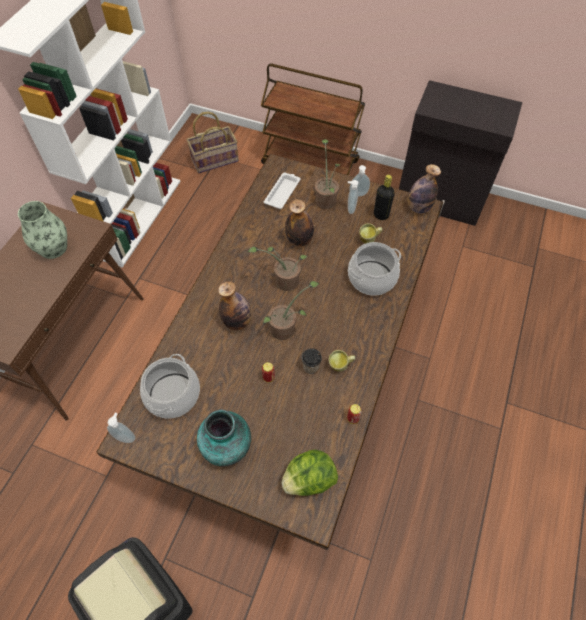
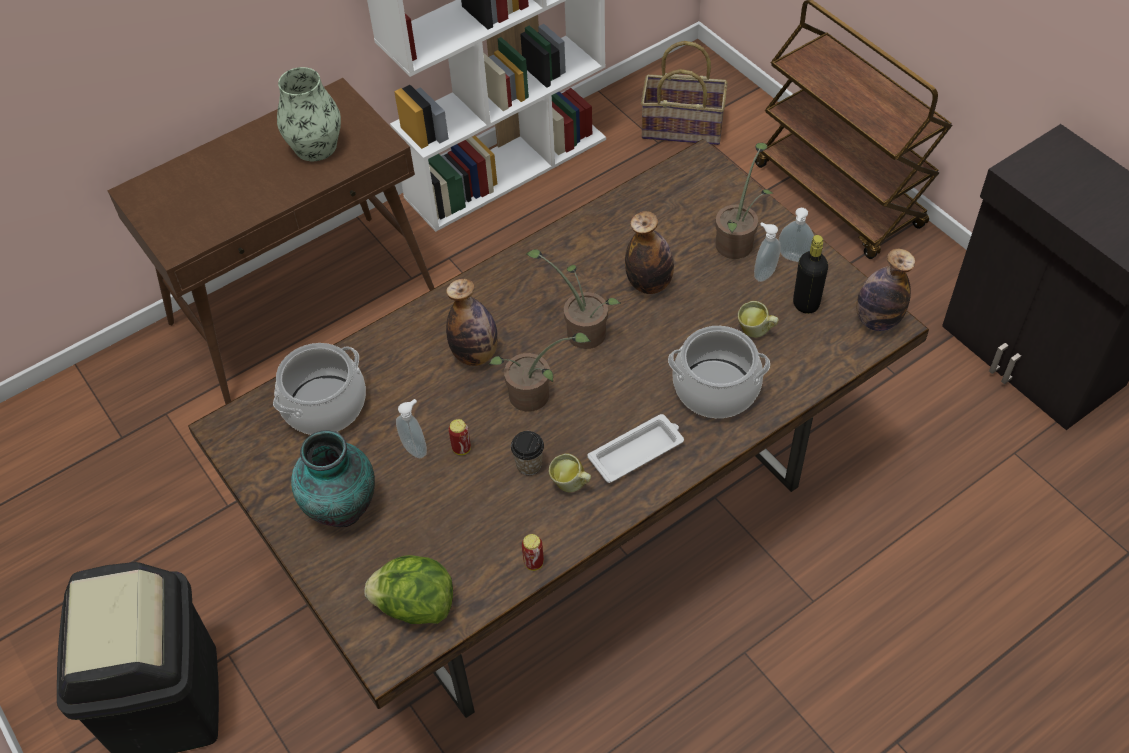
camera: 35 degrees right, 5 degrees down
soap dispenser [107,413,135,443] -> soap dispenser moved to [396,399,427,458]
white tray [264,172,301,209] -> white tray moved to [587,414,684,483]

